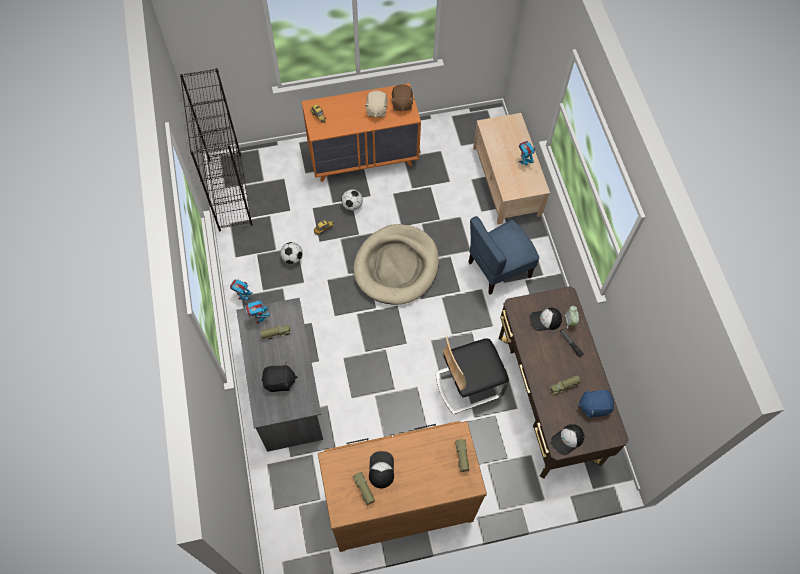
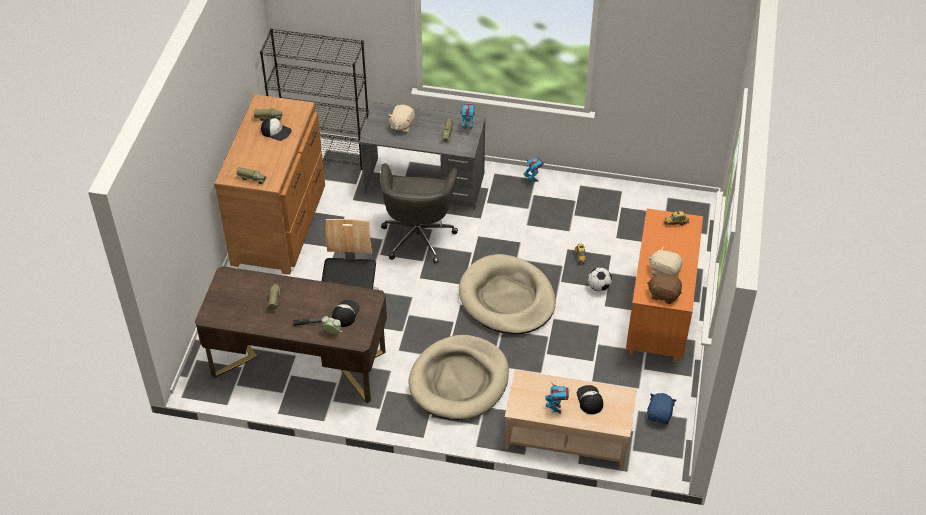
camera: 115 degrees right, 15 degrees down
black bookcase [180,68,253,231] -> black bookcase moved to [260,29,369,170]
black plush toy [262,362,297,392] -> beige plush toy [388,105,415,133]
football [281,242,303,264] -> none
blue chair [469,216,539,294] -> beige dog bed [409,335,509,420]
cap [551,424,584,455] -> cap moved to [577,385,603,414]
blue plush toy [578,389,614,418] -> blue plush toy moved to [647,393,677,424]
none -> grey office chair [381,163,458,264]

